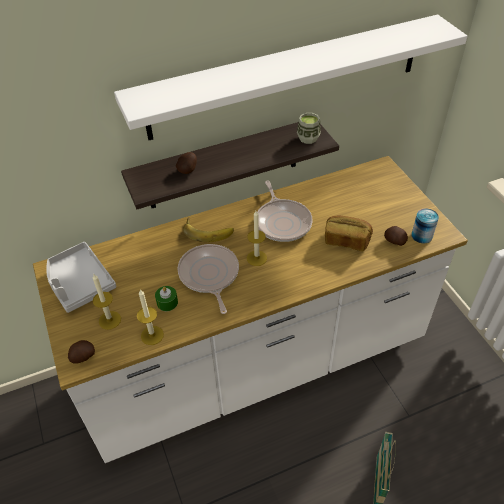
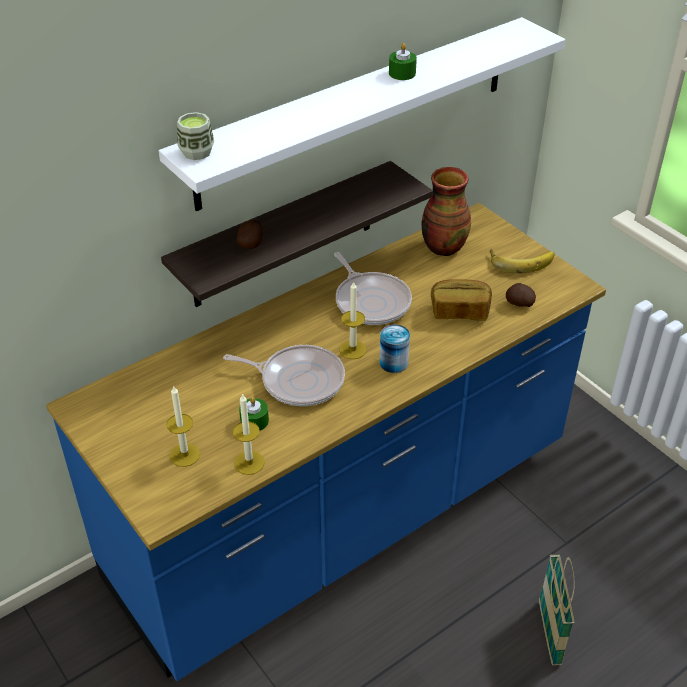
camera: 15 degrees left, 5 degrees down
white counter [33,156,468,463] -> blue counter [46,203,606,681]
grey tray [46,242,116,313] -> none
potato [68,340,95,364] -> none
frying pan [177,244,239,314] -> frying pan turned 135 degrees clockwise [223,345,345,406]
banana [183,217,234,242] -> banana moved to [490,248,555,274]
cup [297,113,321,144] -> cup moved to [177,112,214,160]
can [411,208,439,243] -> can moved to [379,324,410,373]
none -> green candle [389,43,417,80]
none -> vase [422,167,471,256]

